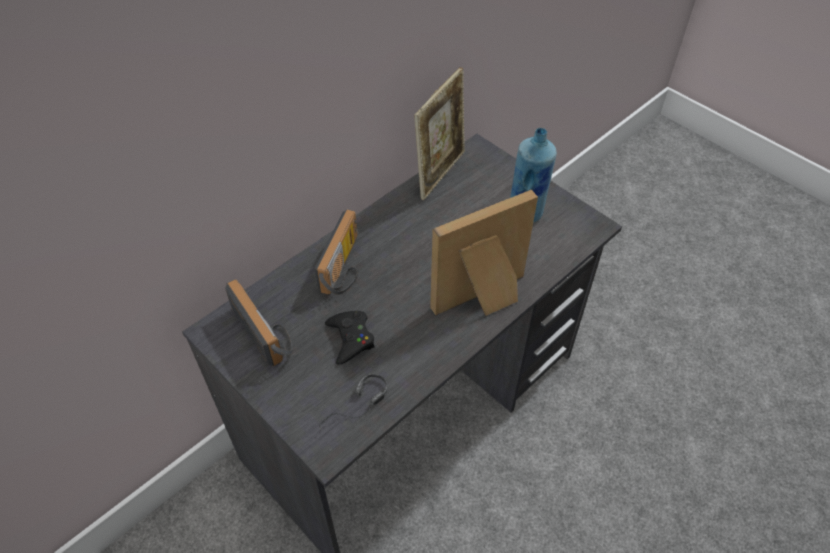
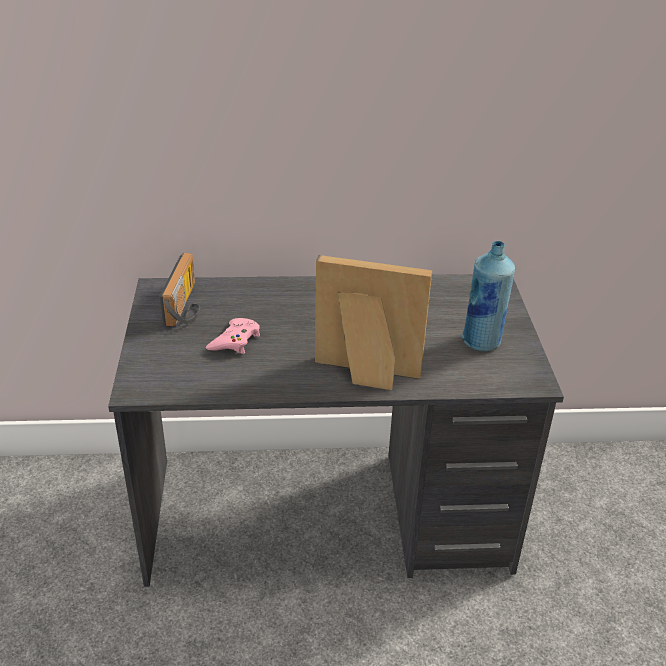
camera: 40 degrees right, 15 degrees down
radio [315,209,358,295] -> none
headphones [319,374,387,430] -> none
black game controller [325,311,375,365] -> pink game controller [206,318,260,354]
picture frame [414,67,465,200] -> none

